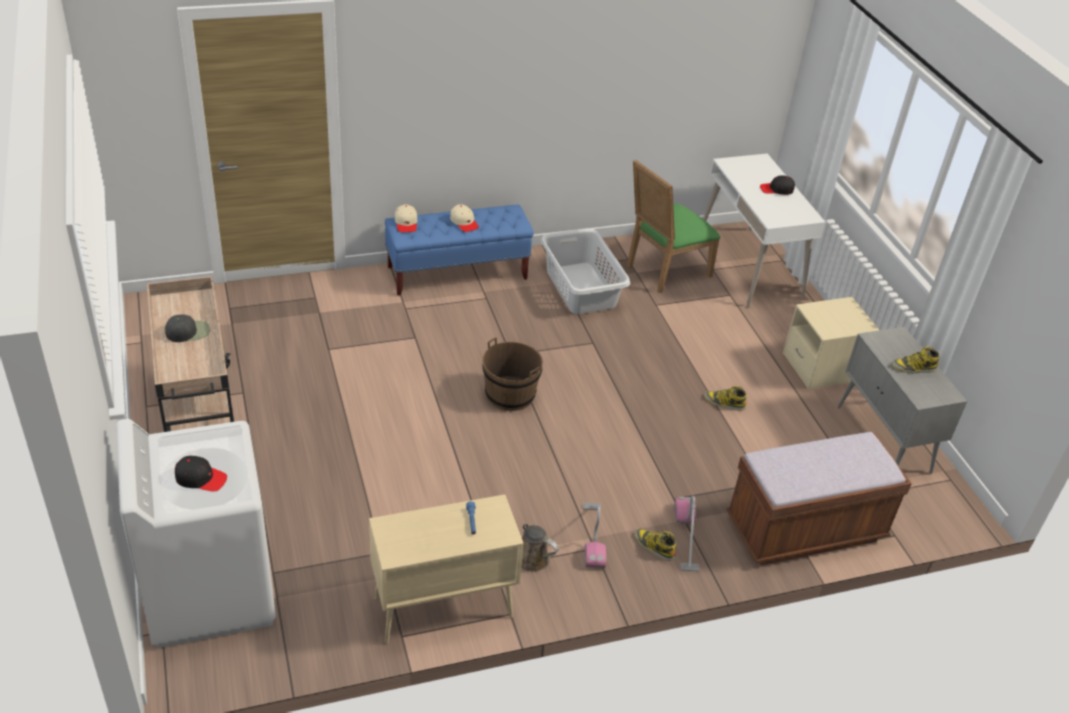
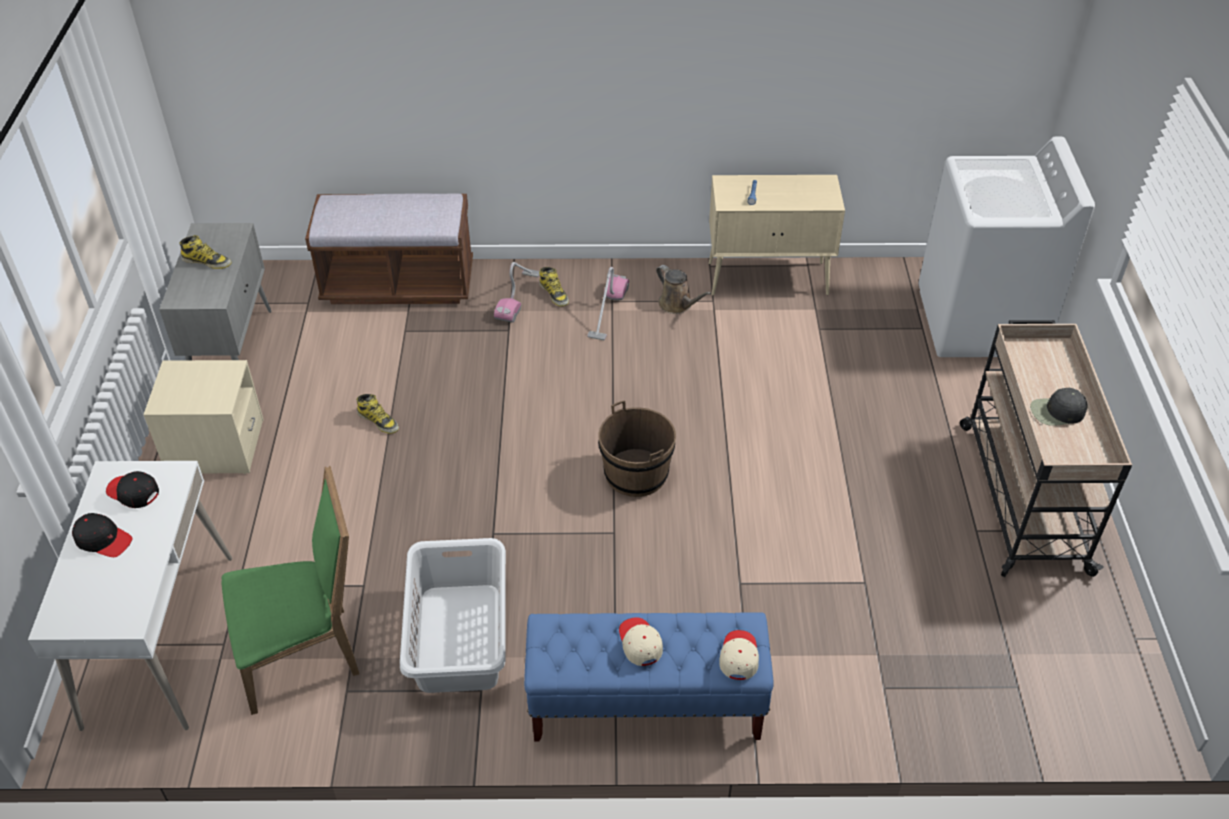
camera: 160 degrees left, 5 degrees up
black cap [175,456,227,491] -> black cap moved to [106,471,159,508]

